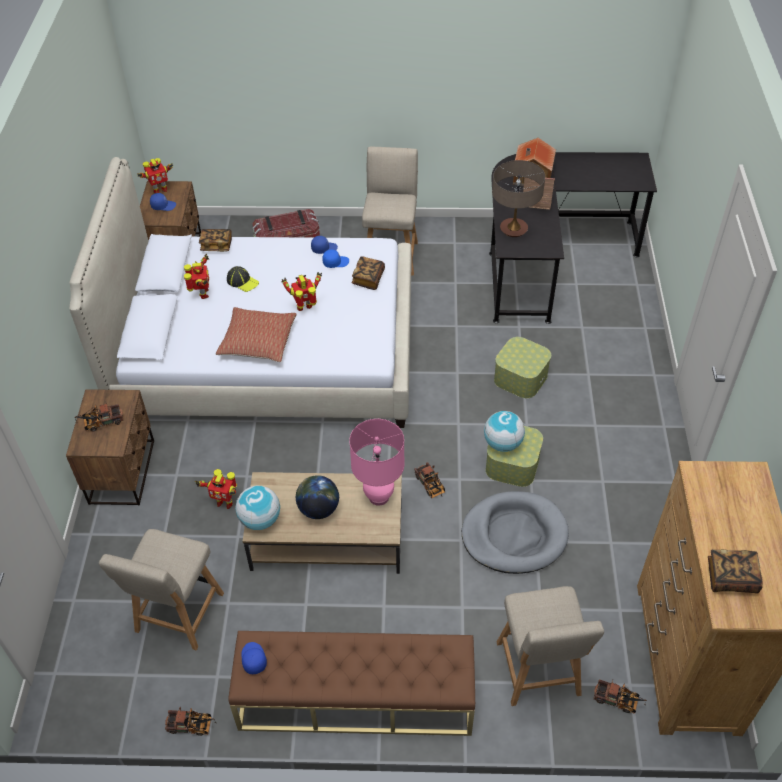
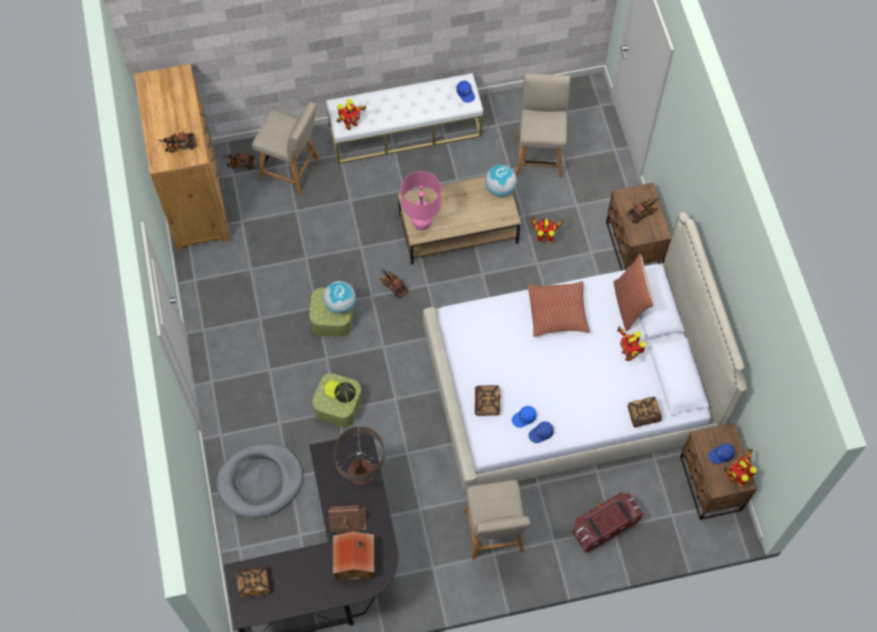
camera: 165 degrees right, 15 degrees up
toy truck [165,707,216,736] -> toy truck moved to [158,130,196,153]
cap [227,266,259,292] -> cap moved to [325,380,356,403]
brown bench [228,631,475,736] -> white bench [326,73,483,164]
toy robot [281,272,322,311] -> toy robot moved to [336,99,367,130]
globe [296,475,339,519] -> none
grey dog bed [462,491,569,574] -> grey dog bed moved to [217,443,303,518]
beige chair [497,586,604,706] -> beige chair turned 135 degrees clockwise [252,102,320,195]
book [708,549,763,594] -> book moved to [236,566,270,598]
none -> pillow [613,254,654,332]

